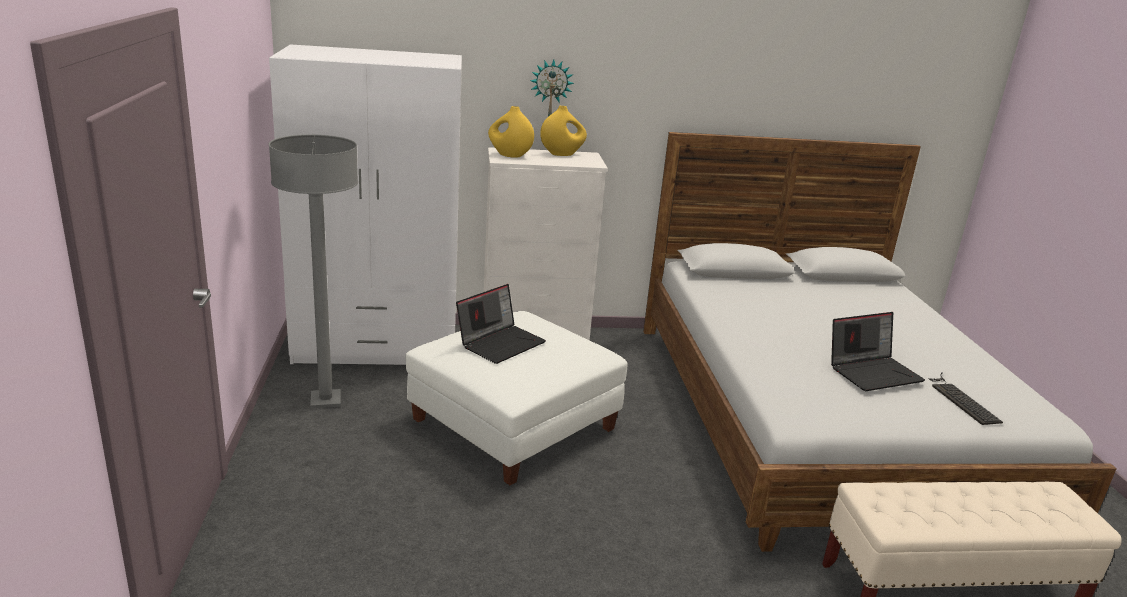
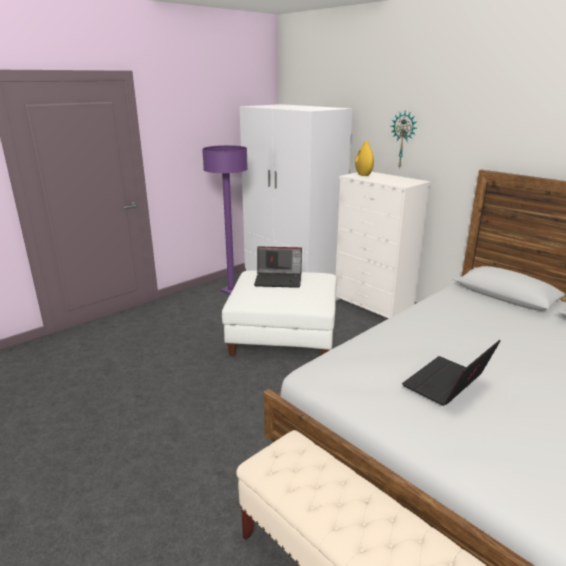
camera: 55 degrees right, 0 degrees up
grey floor lamp [269,134,358,408] -> purple floor lamp [202,145,248,294]
yellow vase [540,106,587,156] -> none
laptop [831,312,925,391] -> laptop turned 105 degrees clockwise [402,340,500,406]
keyboard [928,372,1003,425] -> none

